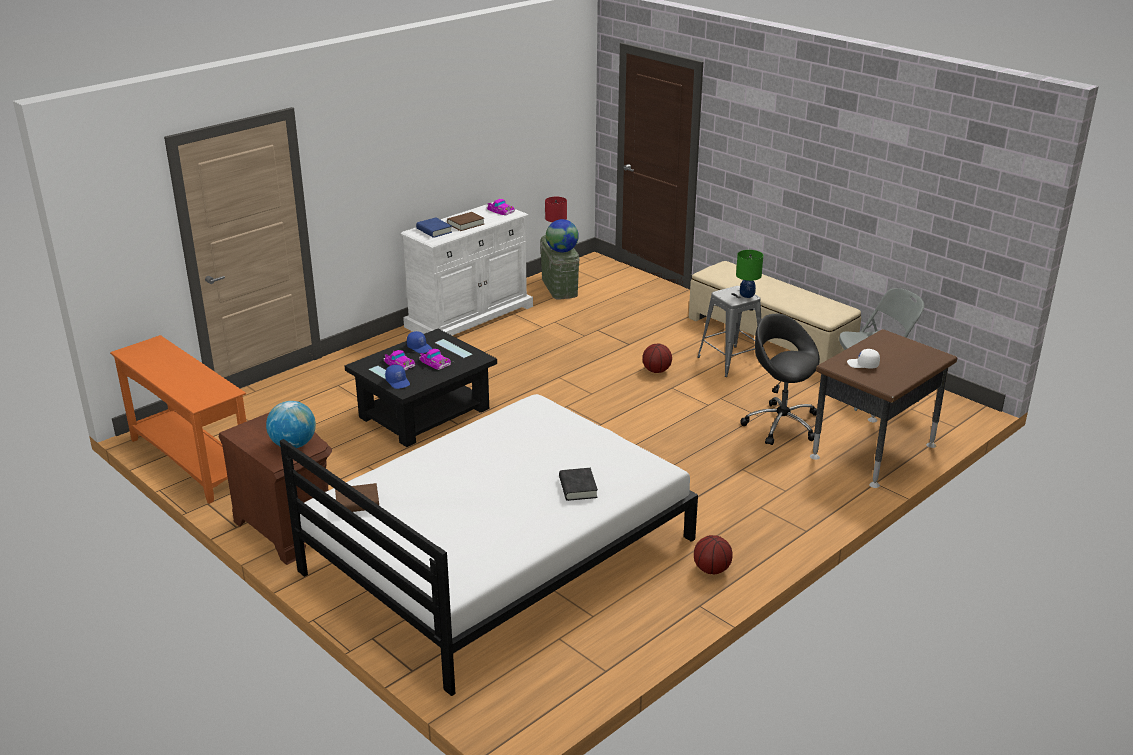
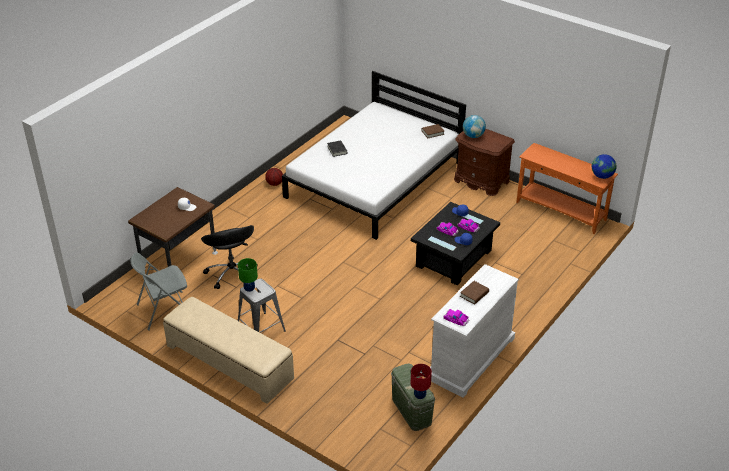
camera: 170 degrees right, 10 degrees up
blue book [416,217,452,238] -> none
globe [546,219,579,253] -> globe moved to [592,154,617,179]
basketball [642,343,672,373] -> none
black office chair [740,314,820,445] -> black office chair turned 45 degrees clockwise [201,225,258,289]

